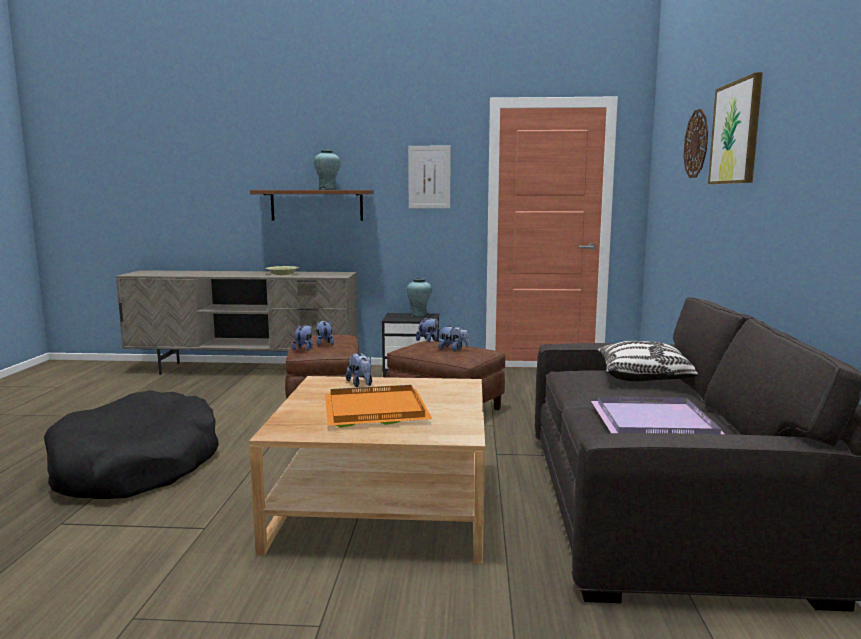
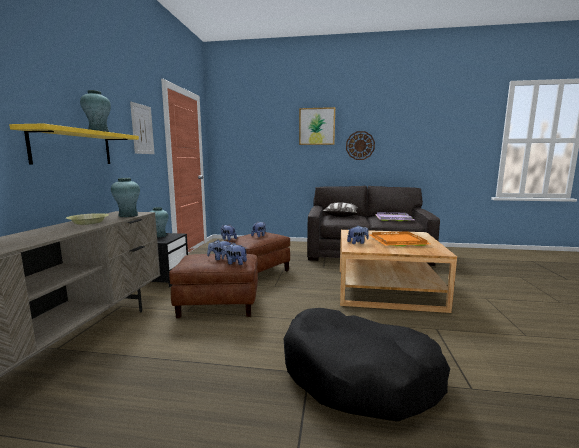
camera: 85 degrees left, 0 degrees up
brown shelf [250,190,374,221] -> yellow shelf [9,123,139,165]
wall clock [683,109,708,178] -> wall clock moved to [346,131,375,160]
none -> turquoise vase [111,178,140,217]

